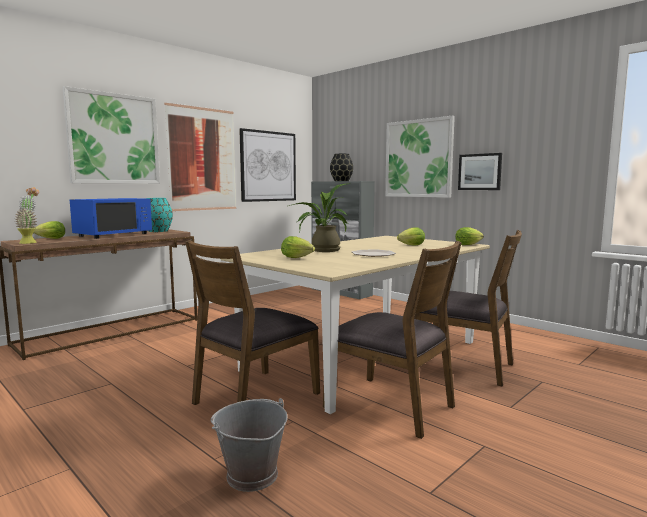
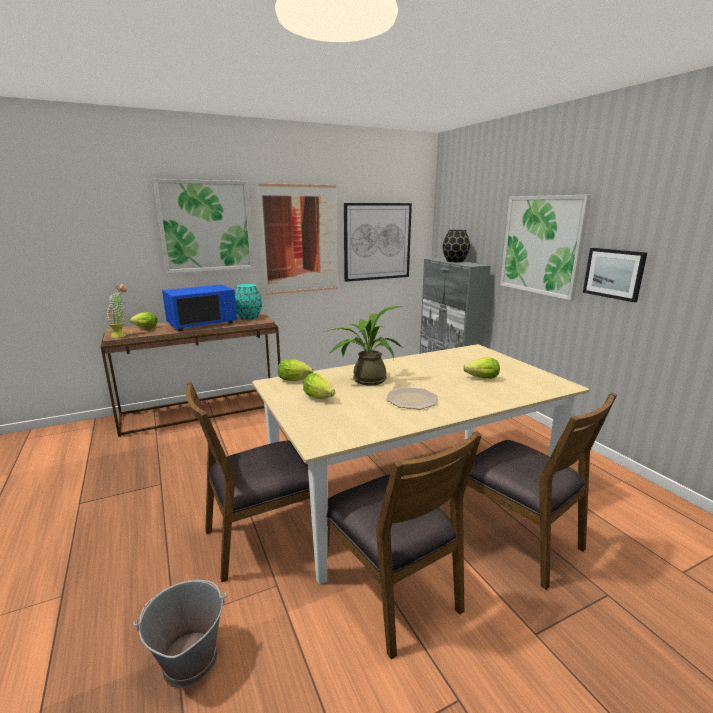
camera: 20 degrees right, 10 degrees up
lettuce [455,227,484,245] -> lettuce moved to [278,359,313,381]

